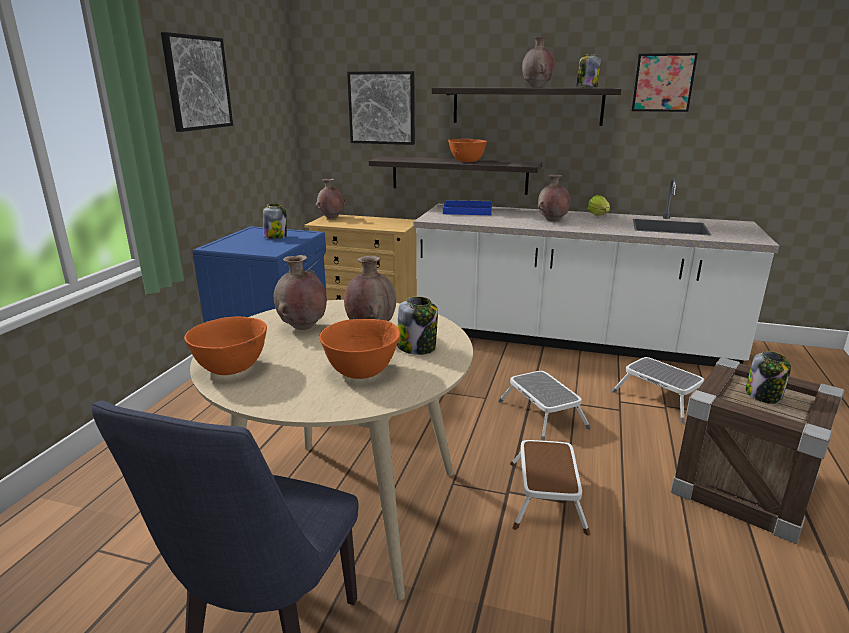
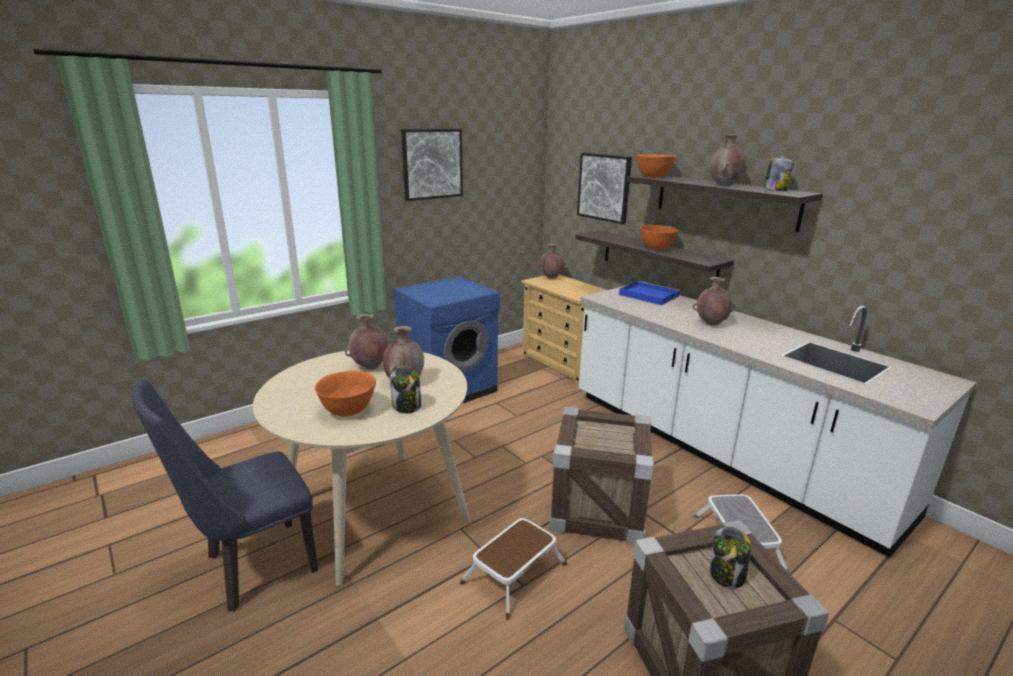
camera: 35 degrees right, 0 degrees up
orange bowl [184,317,267,375] -> orange bowl moved to [636,154,676,177]
jar [263,204,287,239] -> none
grey step ladder [498,371,591,441] -> crate [549,407,654,544]
lettuce [588,195,610,215] -> none
picture [632,53,698,112] -> none

